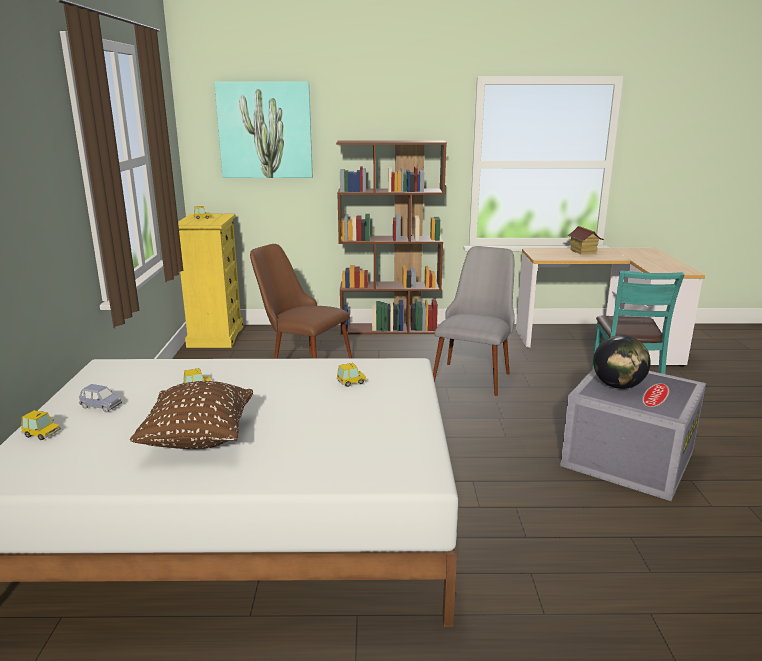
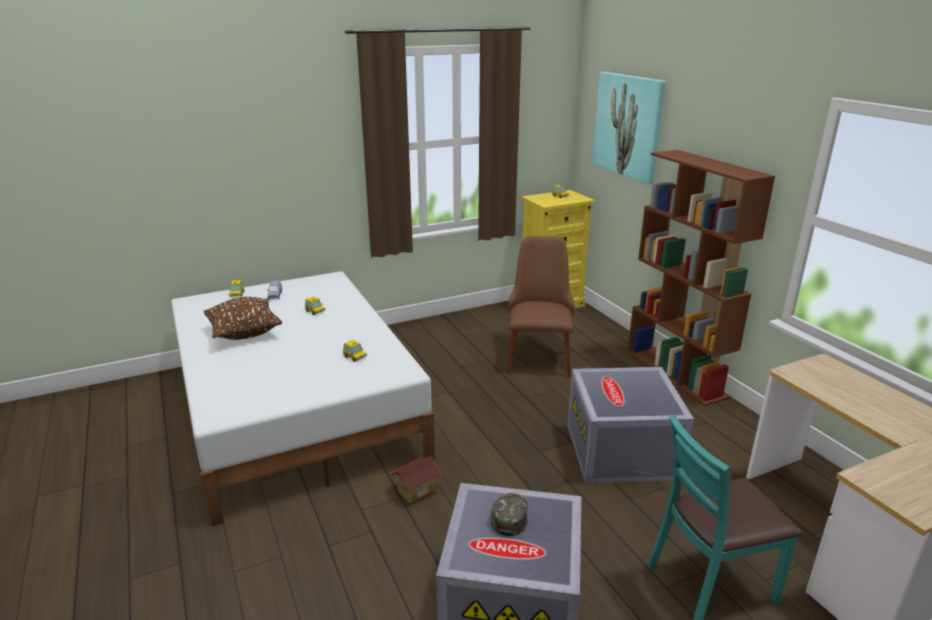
camera: 65 degrees right, 5 degrees up
grey chair [433,246,515,396] -> grey storage box [568,367,694,484]
toy house [567,226,604,255] -> toy house moved to [389,456,443,503]
globe [593,335,651,389] -> green cap [491,493,528,536]

